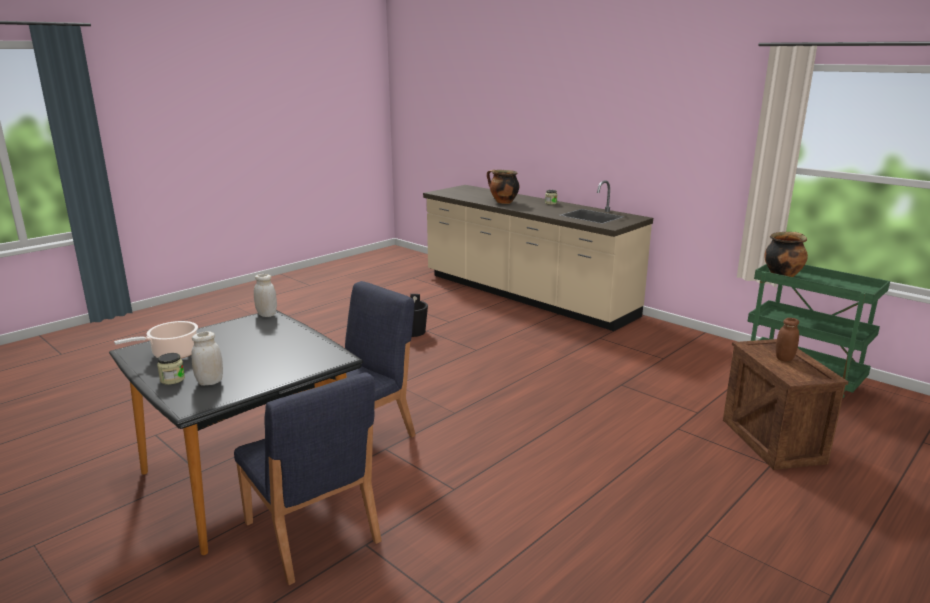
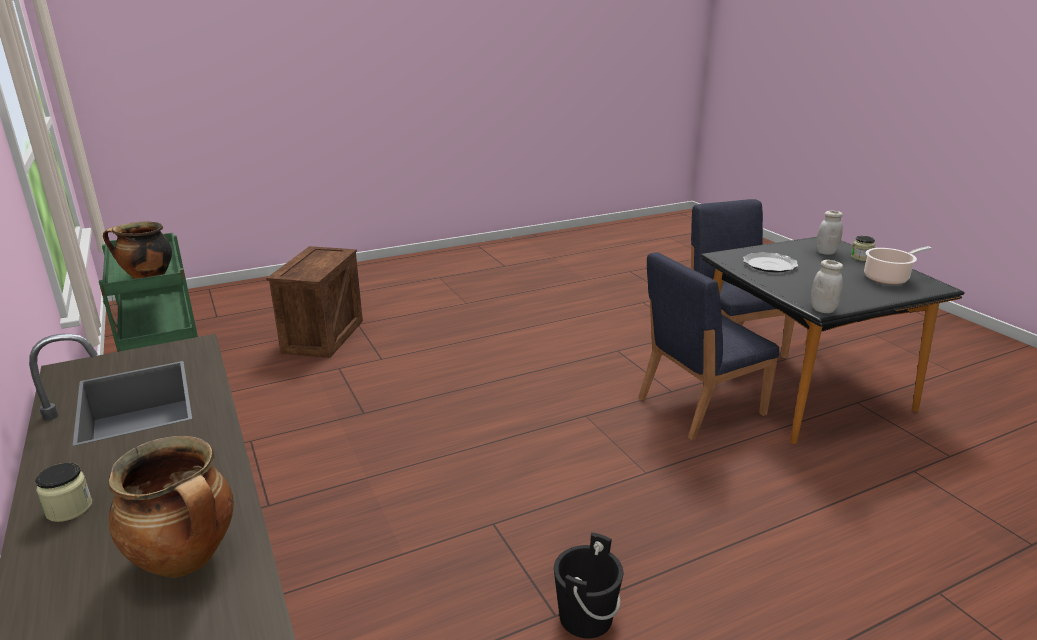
camera: 160 degrees left, 5 degrees up
brown jar [776,318,799,362] -> none
none -> plate [743,252,799,272]

